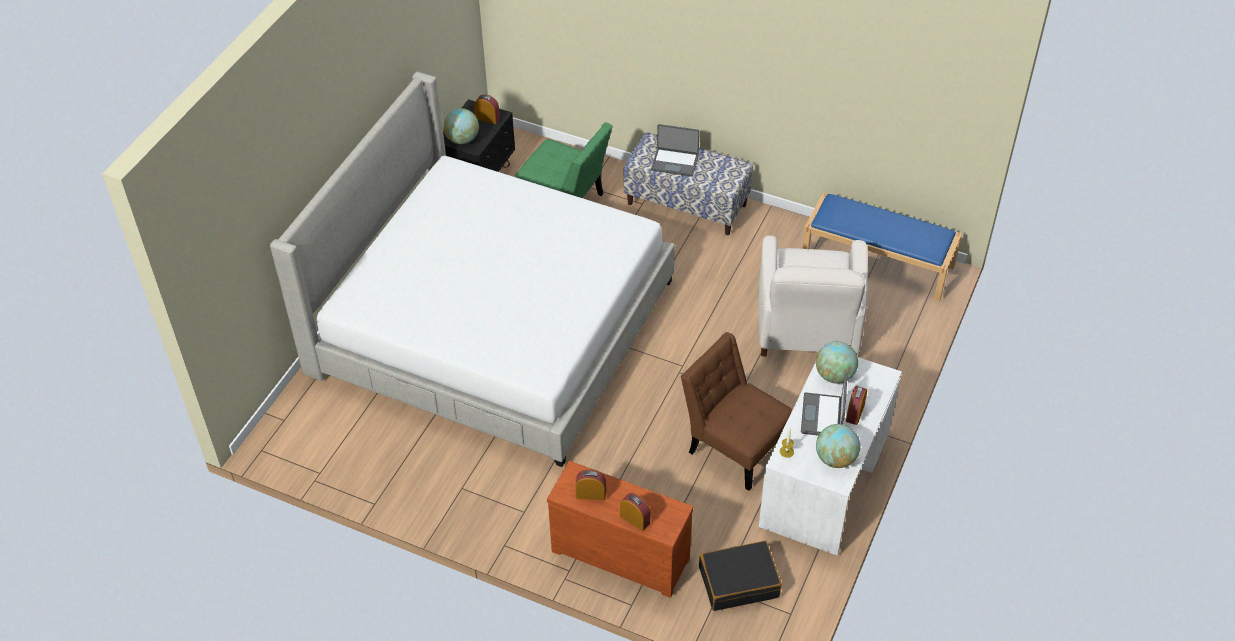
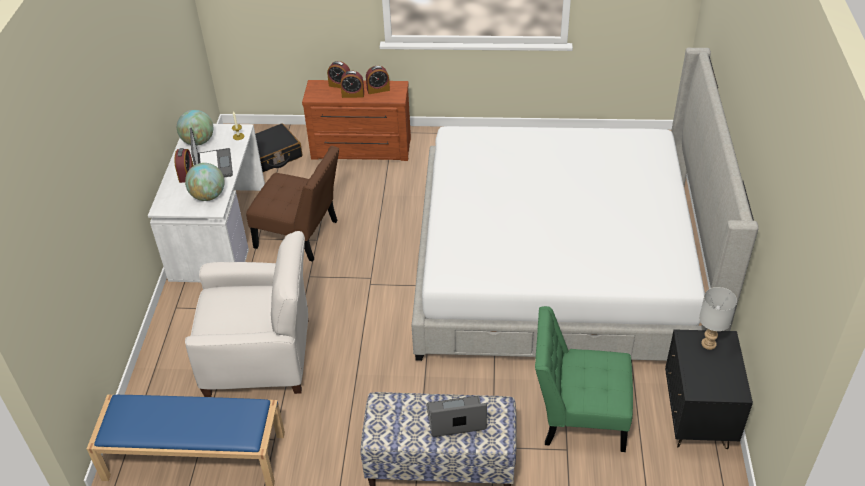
camera: 160 degrees right, 5 degrees down
globe [443,108,479,144] -> grey table lamp [699,287,737,350]
alarm clock [474,94,500,124] -> alarm clock moved to [341,70,364,98]
white armchair [759,236,868,356] -> white armchair turned 105 degrees clockwise [185,231,309,397]

